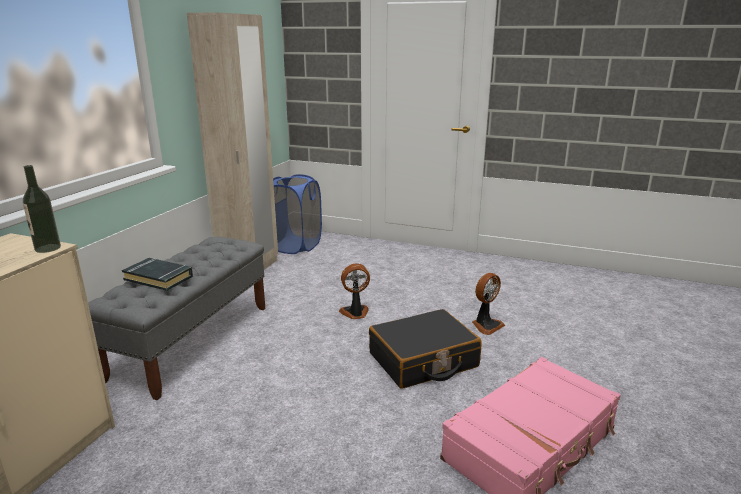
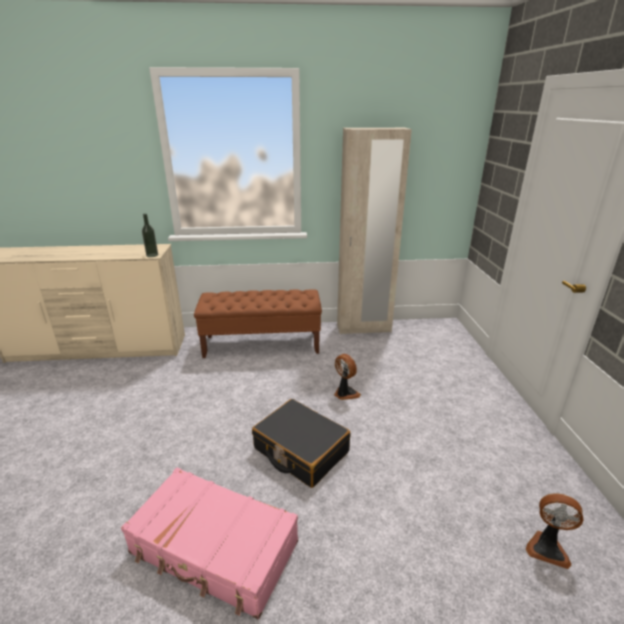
camera: 65 degrees right, 5 degrees up
grey bench [88,237,265,400] -> brown bench [194,289,322,358]
black book [122,258,193,291] -> none
blue laundry basket [273,174,322,254] -> none
fan [472,273,505,335] -> fan moved to [526,493,583,569]

